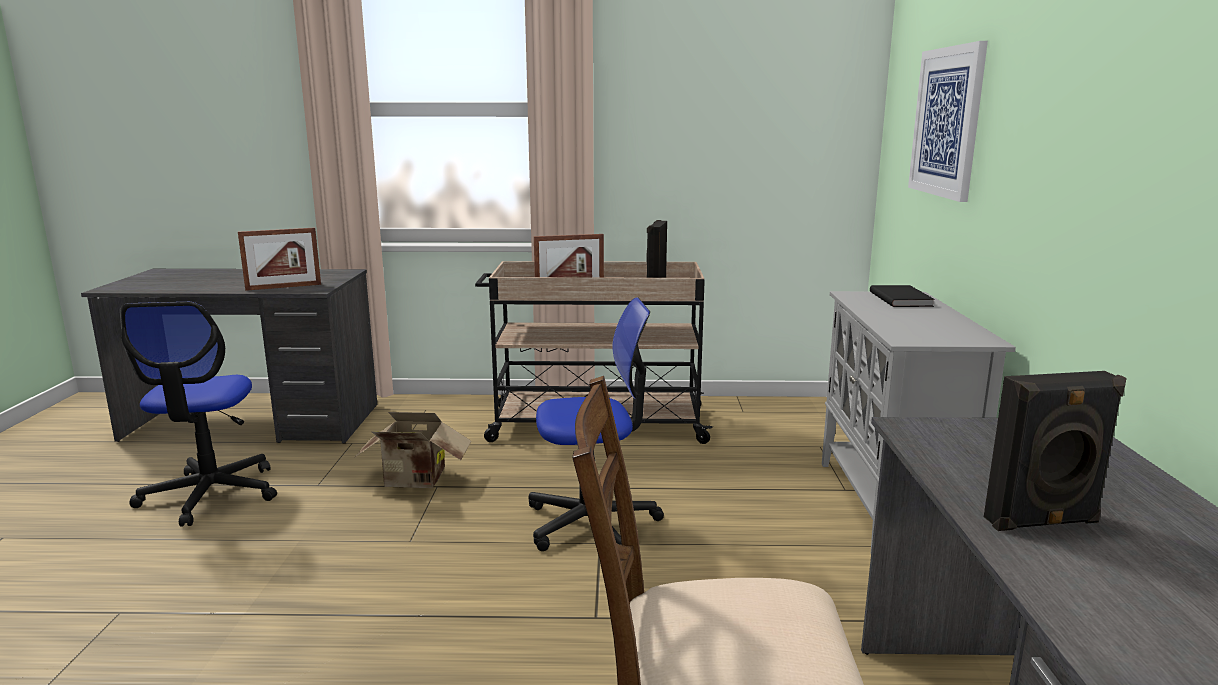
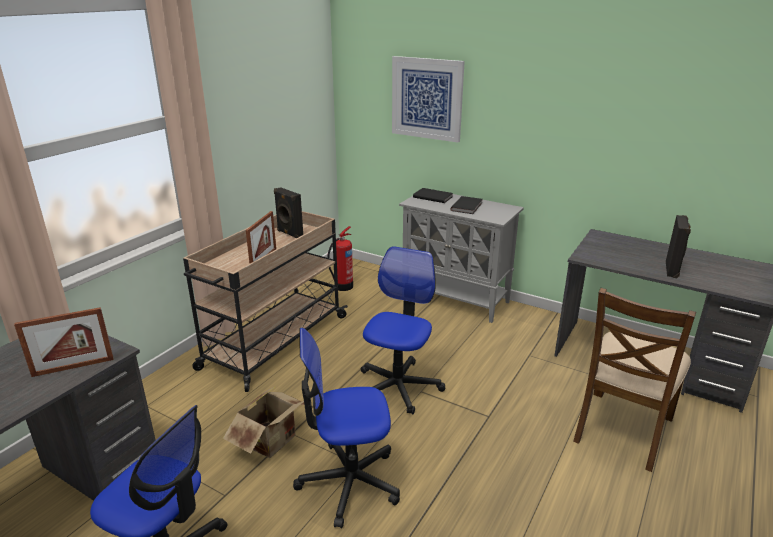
camera: 60 degrees left, 10 degrees up
picture frame [238,228,321,291] -> picture frame turned 60 degrees clockwise [14,307,114,377]
none -> office chair [293,328,400,528]
none -> fire extinguisher [327,226,353,291]
none -> black book [450,196,482,214]

